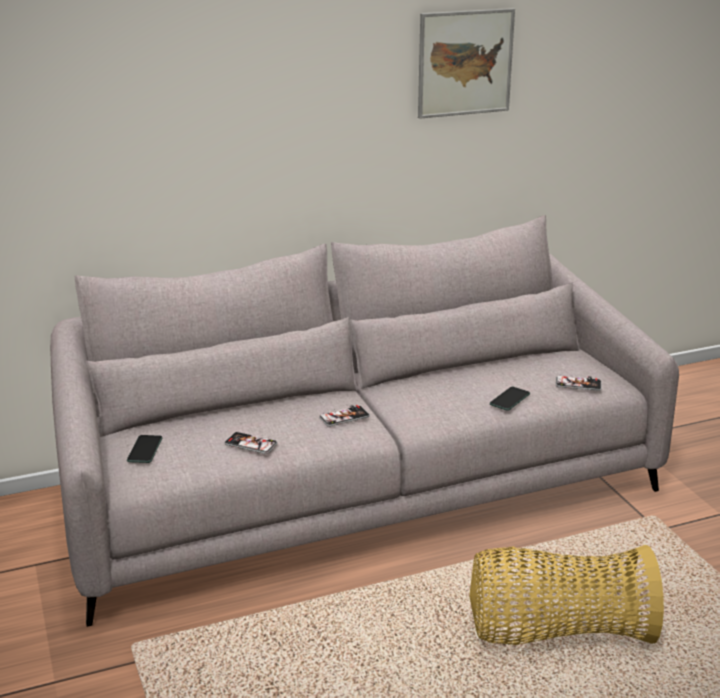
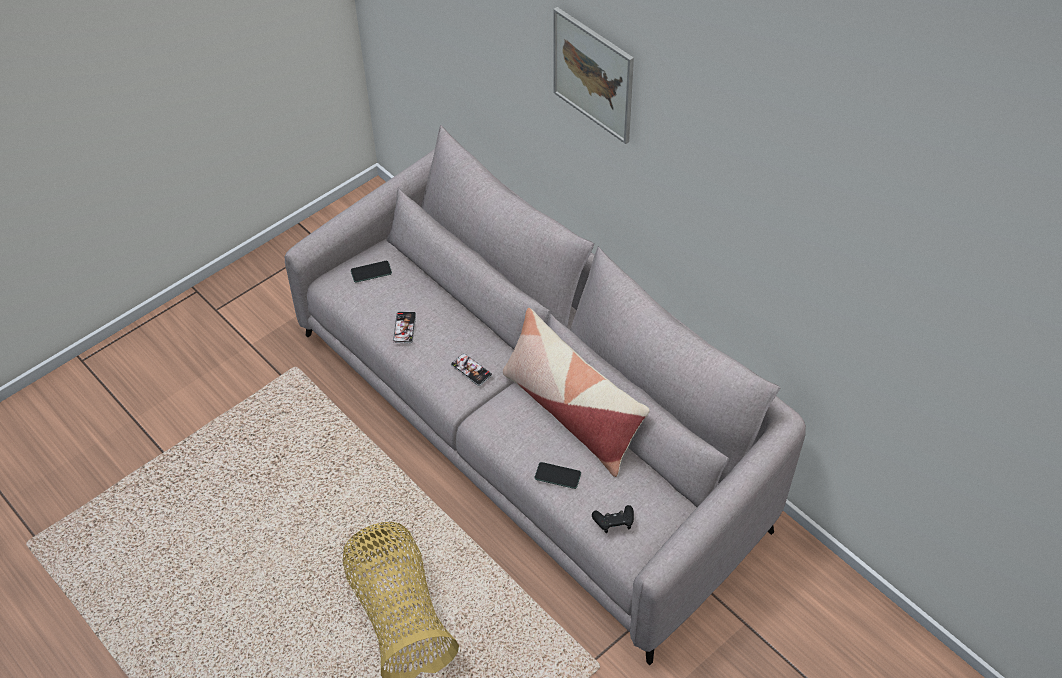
camera: 70 degrees right, 25 degrees up
picture [418,8,515,119] -> picture moved to [553,7,634,144]
phone [556,374,602,391] -> black game controller [592,505,634,533]
none -> pillow [503,308,650,477]

